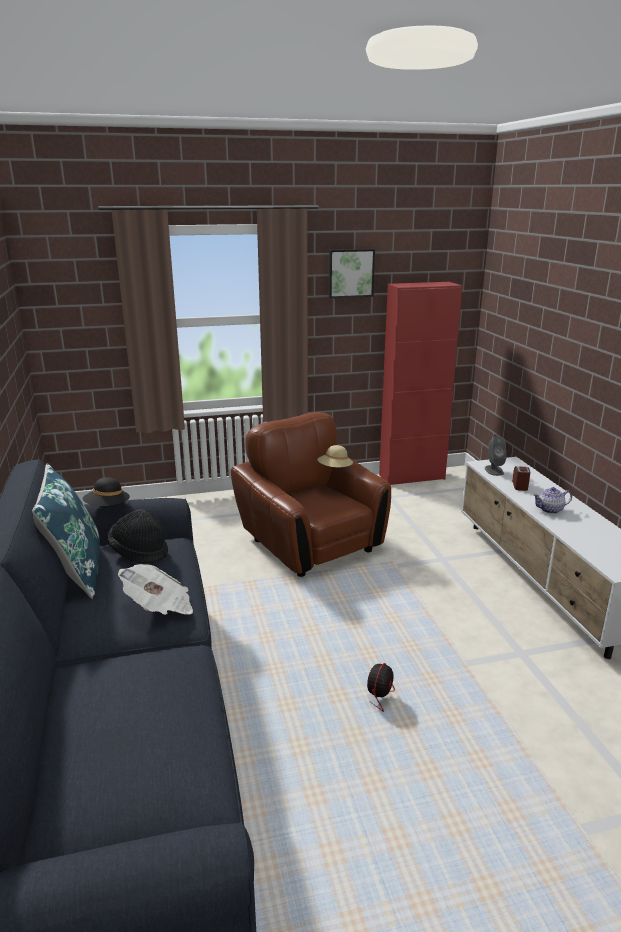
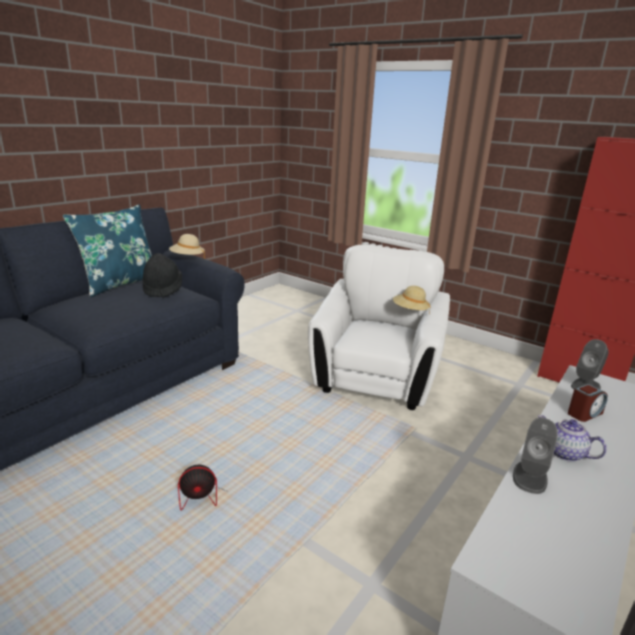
camera: 50 degrees right, 0 degrees up
black hat [83,477,130,506] -> beige hat [169,234,205,259]
newspaper [118,564,193,615] -> none
brown armchair [231,412,391,577] -> white armchair [308,245,450,410]
picture [328,249,375,298] -> none
none -> grey speaker [513,418,558,494]

